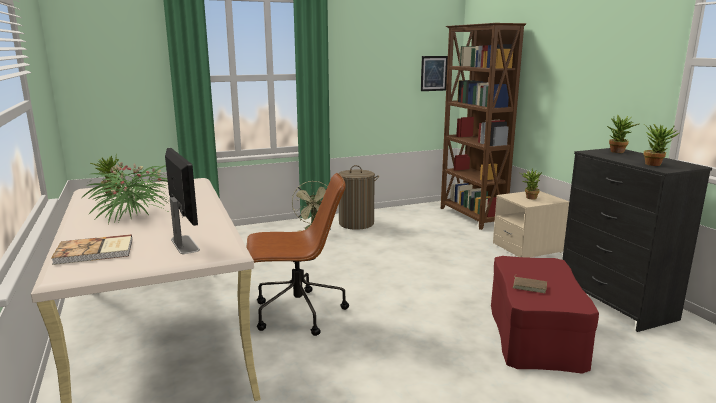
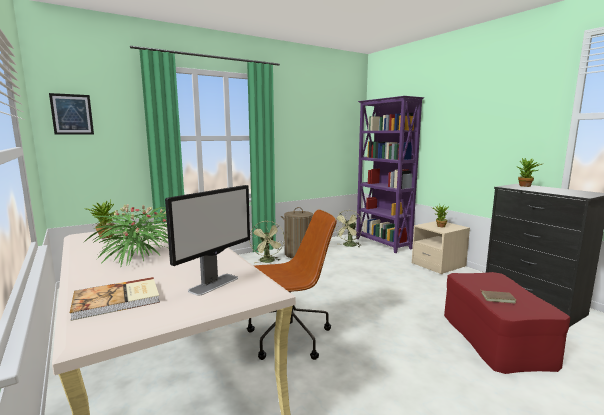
camera: 10 degrees left, 5 degrees down
monitor [165,148,200,254] -> monitor turned 75 degrees clockwise [165,185,250,296]
picture [421,56,448,91] -> picture moved to [49,93,94,135]
brown bookcase [441,23,526,230] -> purple bookcase [356,96,424,253]
potted plant [644,124,679,166] -> none
none -> green fan [335,210,363,247]

